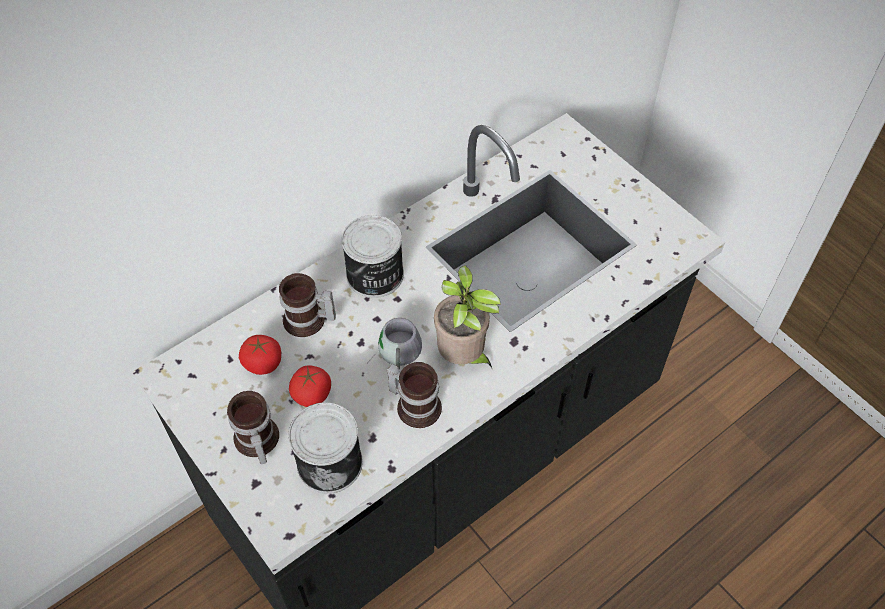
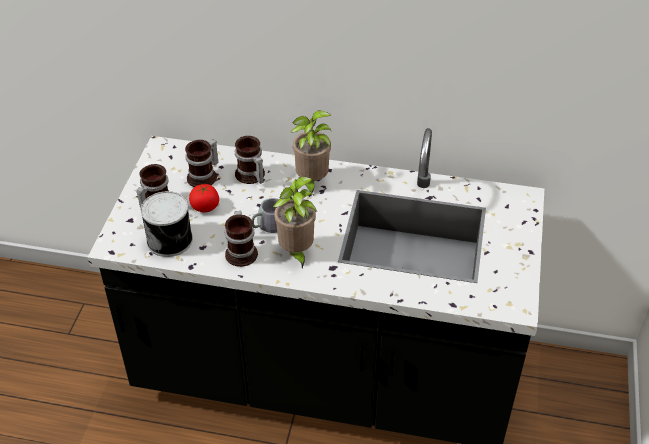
camera: 50 degrees right, 10 degrees down
tomato [239,335,281,375] -> mug [185,139,218,187]
can [341,215,404,298] -> potted plant [290,111,331,197]

